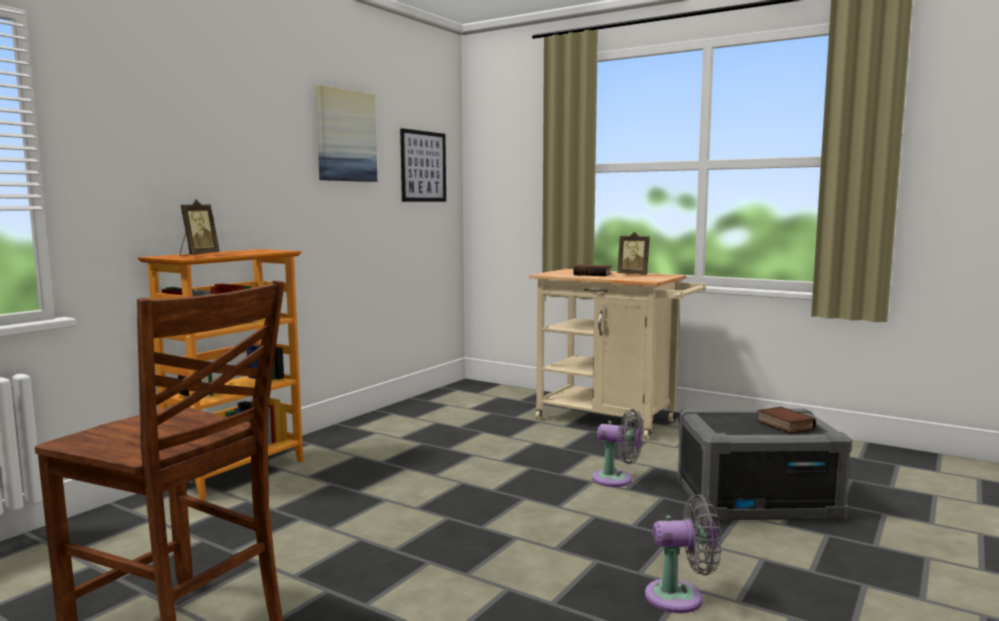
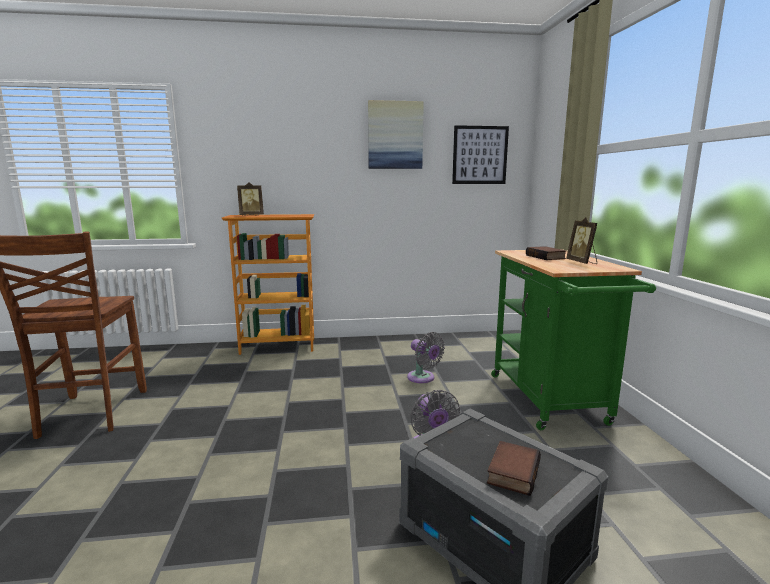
camera: 50 degrees right, 5 degrees up
beige cart [529,269,706,440] -> green cart [491,249,656,430]
grey fan [645,495,722,613] -> grey fan moved to [407,332,445,383]

